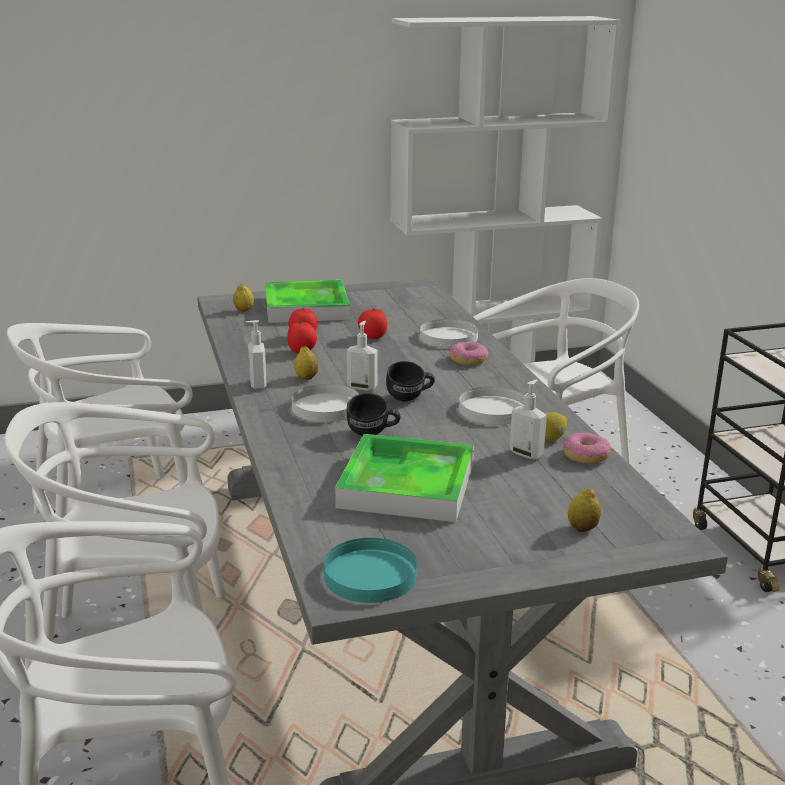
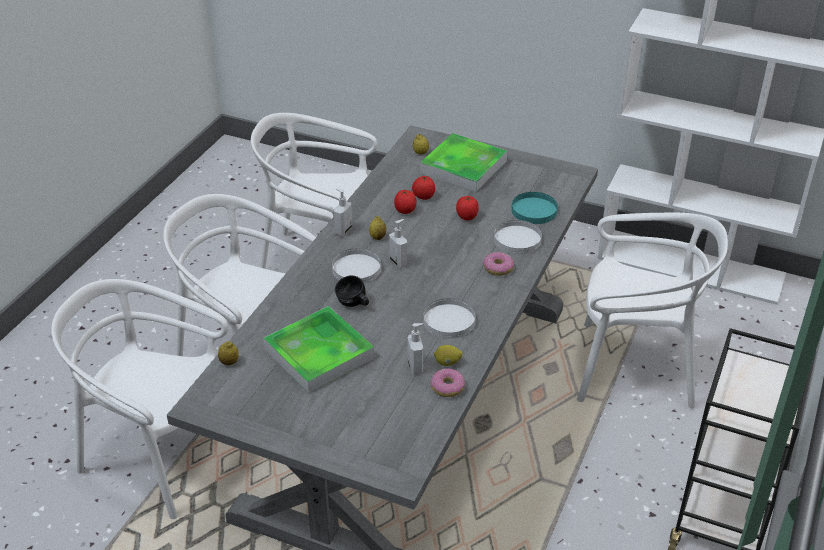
camera: 40 degrees right, 15 degrees up
turquoise plate [324,538,417,603] -> turquoise plate moved to [511,192,558,224]
black mug [386,361,435,402] -> none
lemon [568,488,601,532] -> lemon moved to [218,341,239,365]

